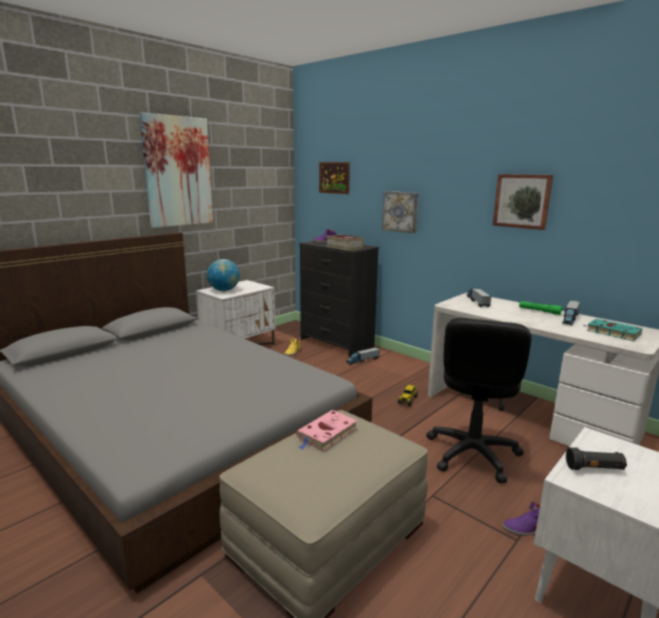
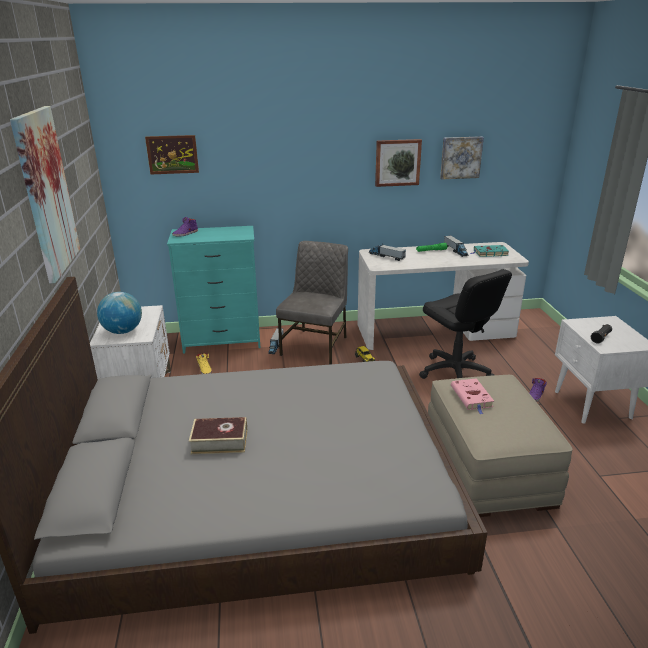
camera: 50 degrees left, 10 degrees up
black dresser [299,241,379,357] -> turquoise dresser [167,226,261,354]
book [326,234,364,250] -> book moved to [189,417,247,454]
picture [382,191,419,233] -> picture moved to [440,136,484,179]
none -> grey chair [276,241,348,364]

